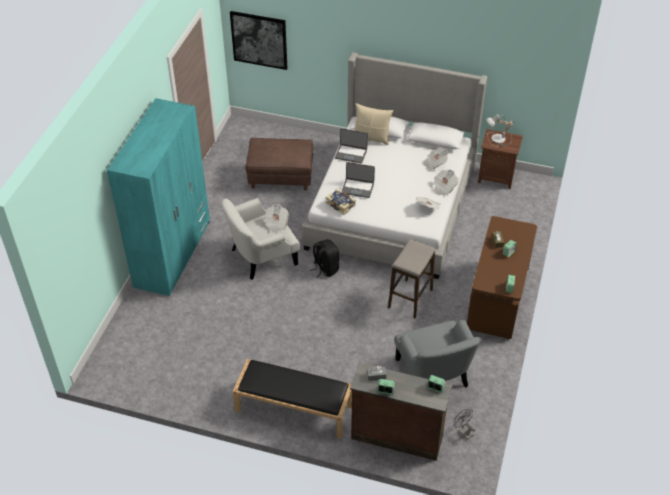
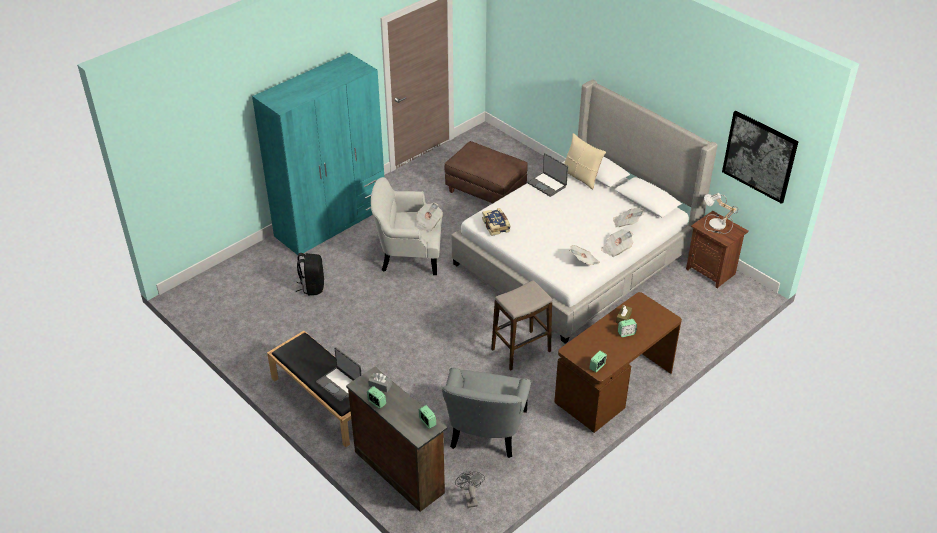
camera: 30 degrees right, 5 degrees down
picture [230,11,287,70] -> picture moved to [722,111,799,204]
black backpack [310,239,339,278] -> black backpack moved to [296,253,324,295]
laptop [342,162,375,198] -> laptop moved to [316,347,362,402]

